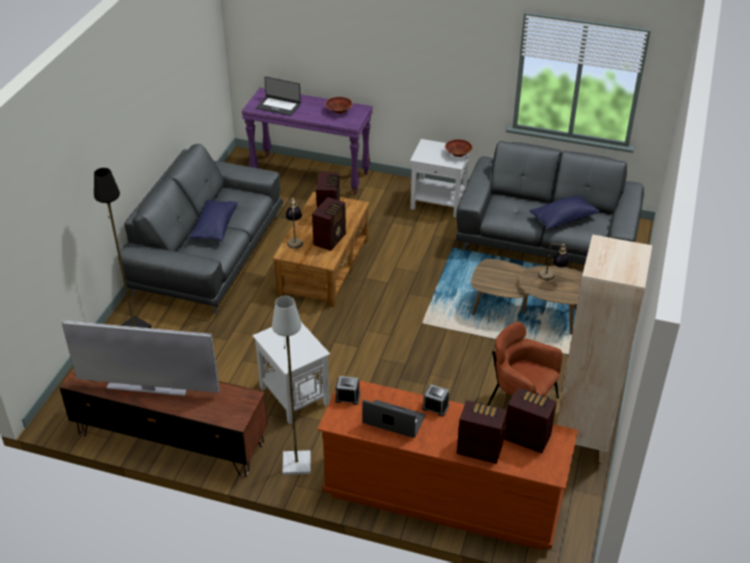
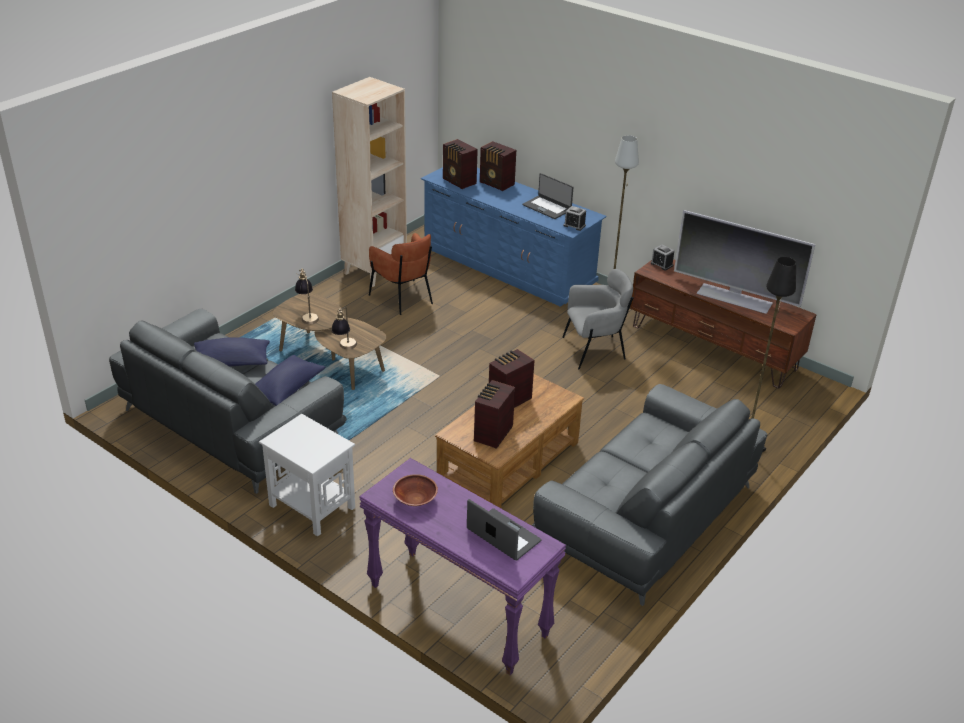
camera: 160 degrees left, 5 degrees down
blue pillow [189,199,238,241] -> blue pillow moved to [255,355,326,406]
white side table [252,322,330,424] -> grey armchair [562,269,633,370]
table lamp [286,198,303,249] -> table lamp moved to [331,307,357,349]
brown dresser [317,380,578,550] -> blue dresser [421,167,606,307]
alarm clock [422,384,449,416] -> alarm clock moved to [650,245,674,271]
brown bowl [445,139,473,157] -> none

